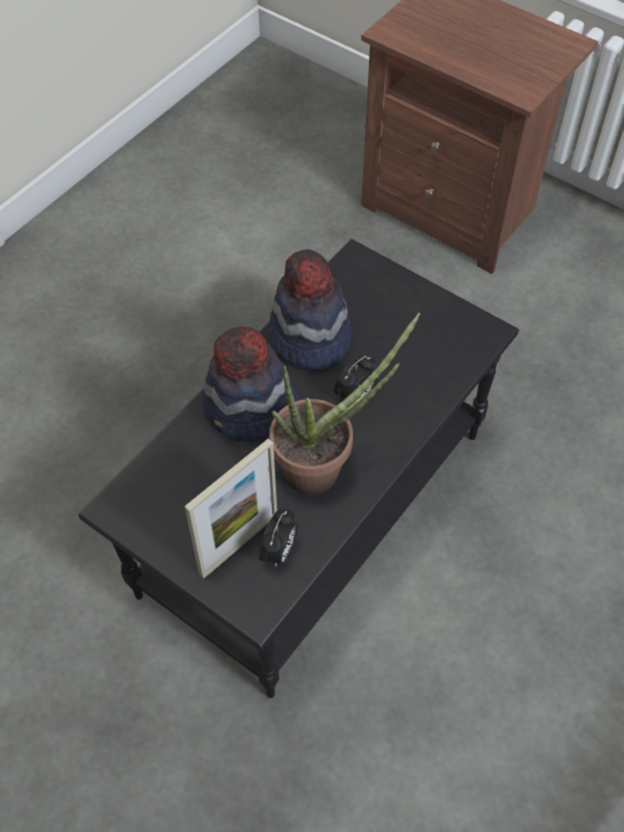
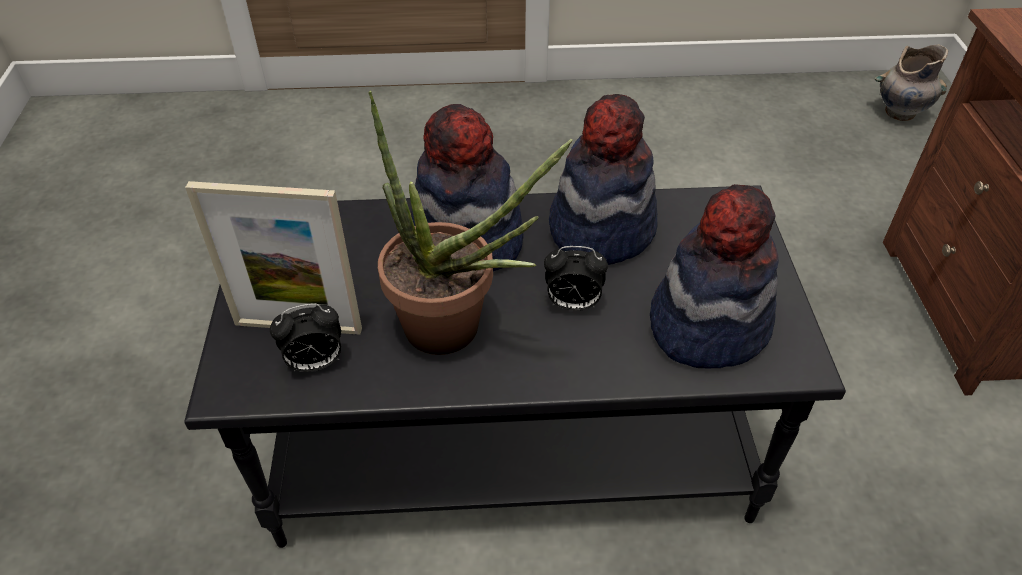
camera: 50 degrees right, 10 degrees down
none -> hat [650,184,779,369]
none -> grey vase [875,44,948,121]

